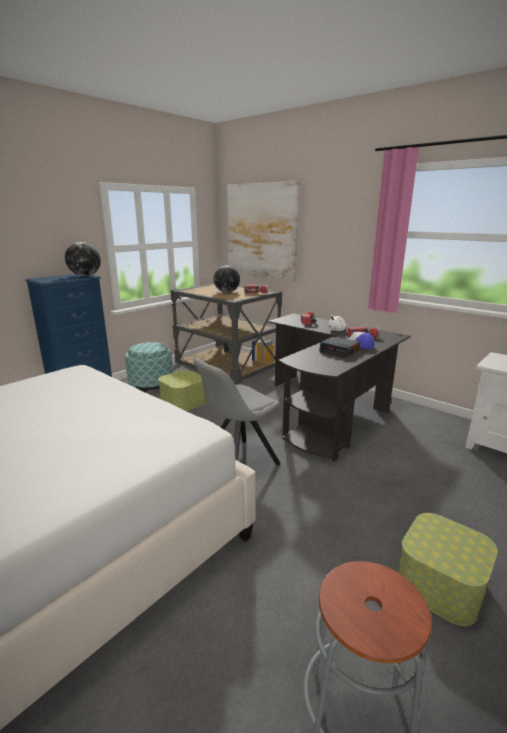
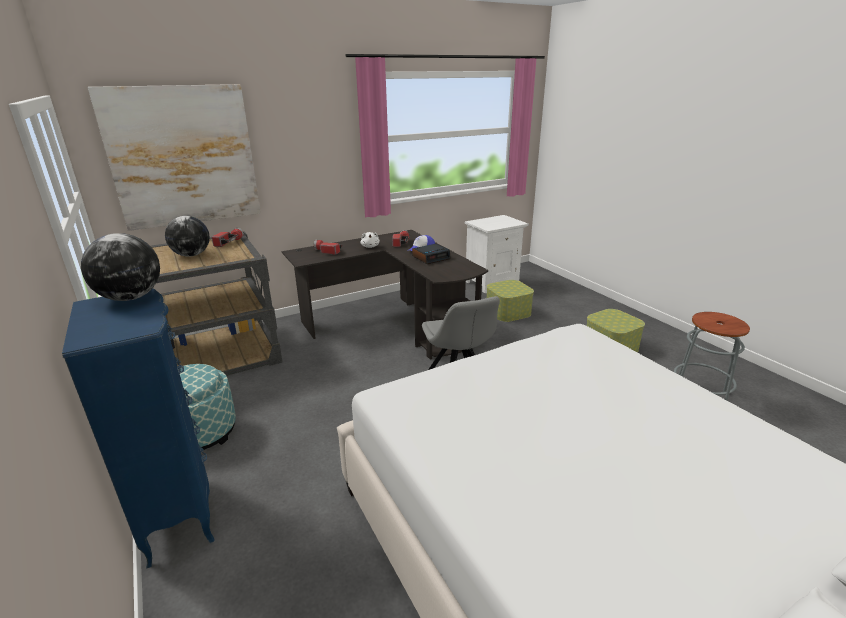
camera: 70 degrees left, 5 degrees up
storage box [158,370,206,411] -> storage box moved to [487,280,534,322]

